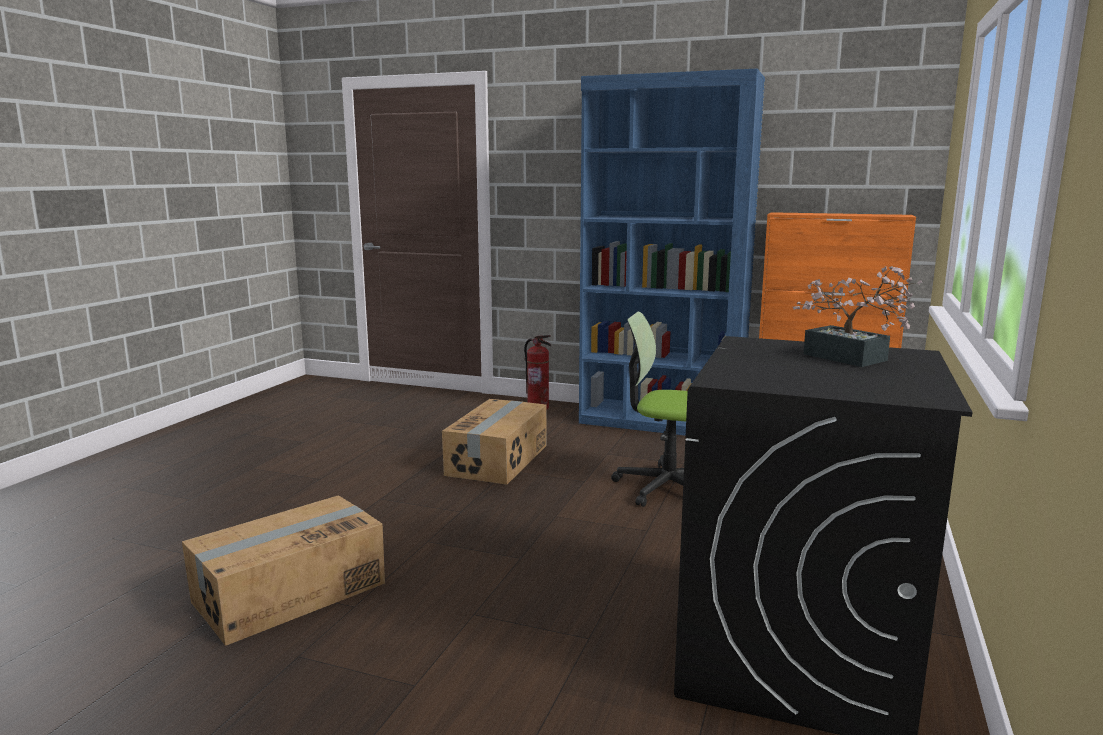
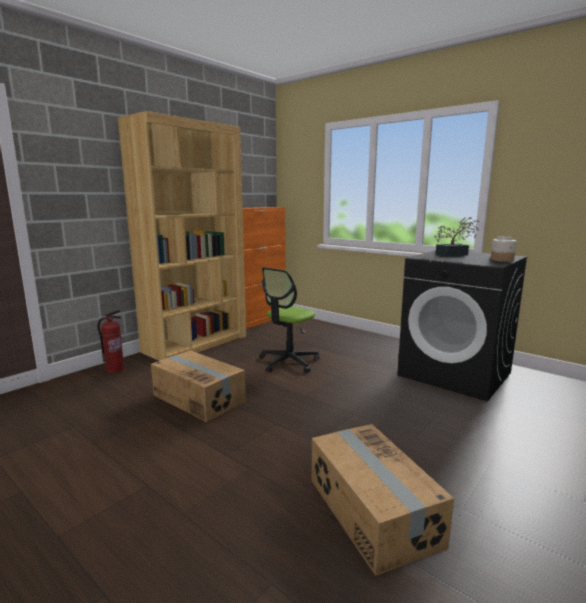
camera: 70 degrees left, 0 degrees up
blue bookcase [579,69,765,436] -> brown bookcase [118,111,246,361]
none -> jar [491,236,517,262]

